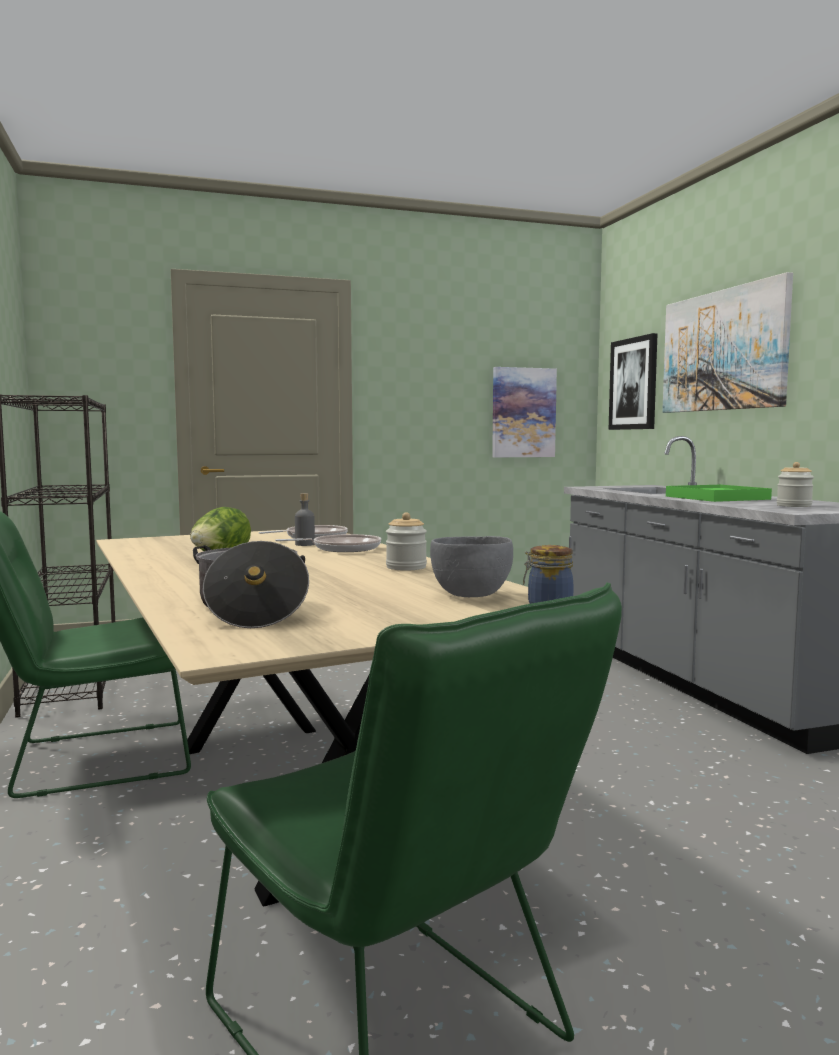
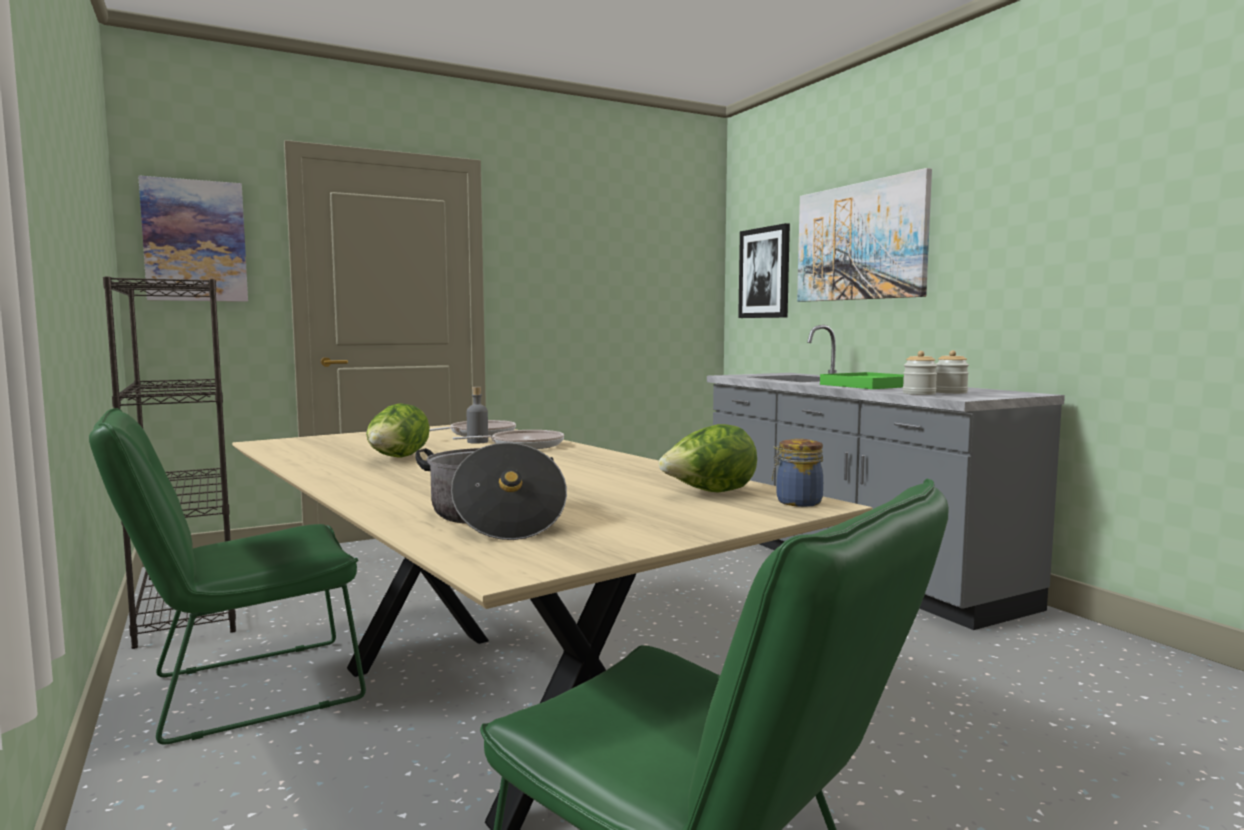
camera: 10 degrees left, 0 degrees up
jar [386,512,427,571] -> jar moved to [903,351,938,395]
grey bowl [430,536,513,597] -> lettuce [659,424,757,492]
picture [492,367,557,457] -> picture moved to [138,175,248,302]

